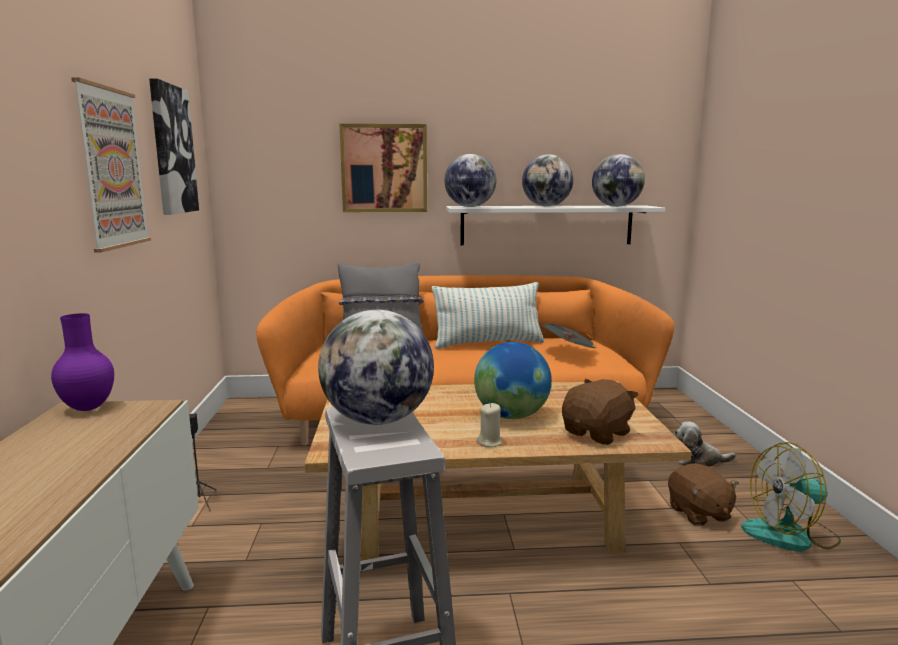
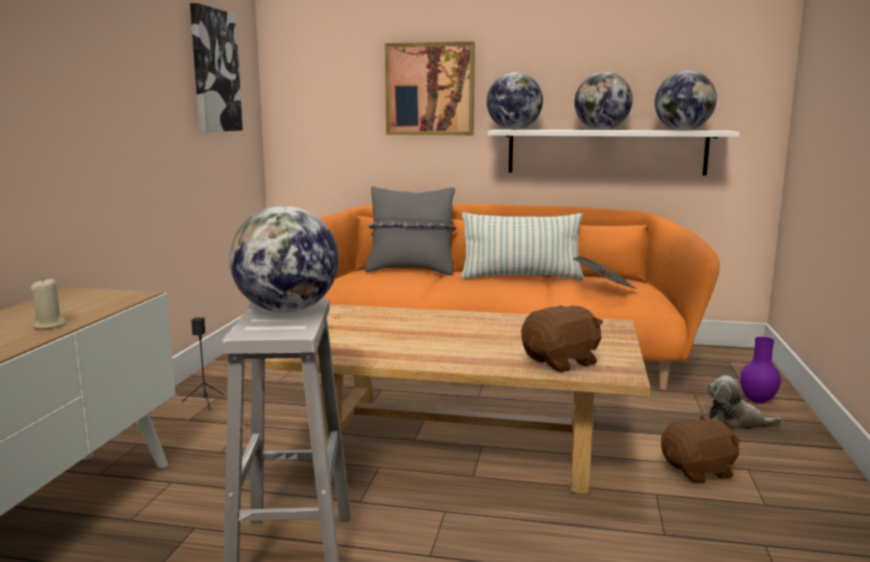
camera: 15 degrees right, 0 degrees up
purple vase [51,313,114,411] -> purple vase moved to [740,337,781,403]
picture [71,77,151,252] -> none
globe [474,342,552,419] -> none
beige candle [477,403,502,447] -> beige candle moved to [31,278,66,329]
brown plush toy [668,463,739,526] -> brown plush toy turned 105 degrees counterclockwise [661,415,741,484]
fan [741,442,841,552] -> none

